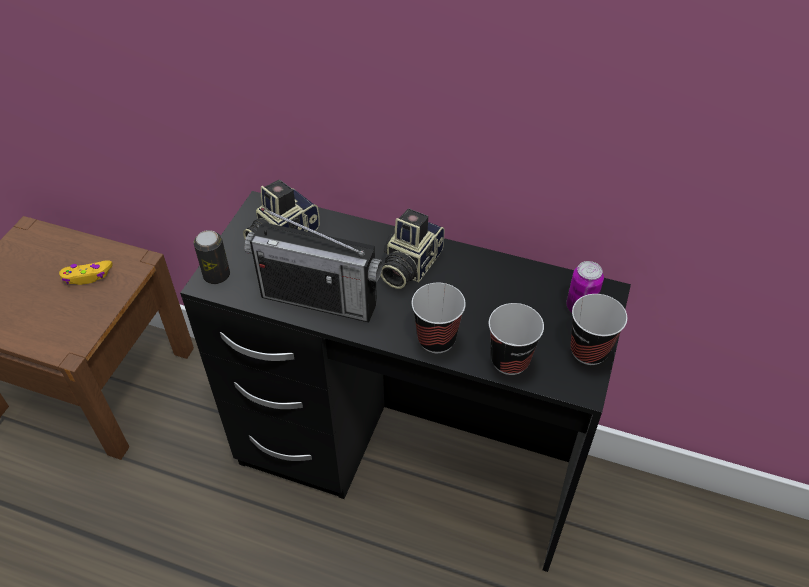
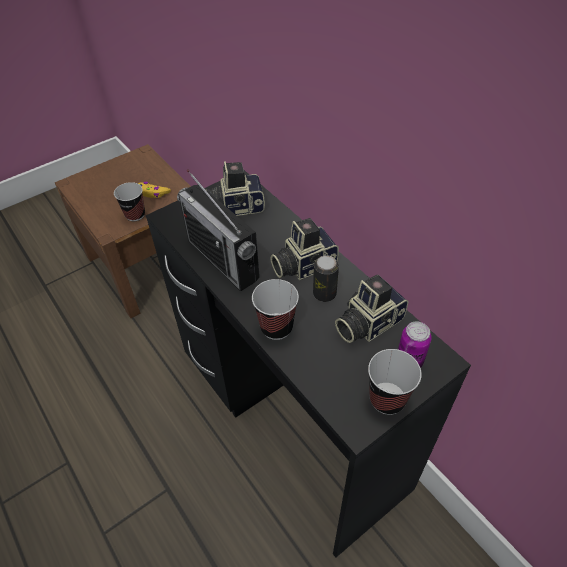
camera: 35 degrees right, 0 degrees up
can [194,230,230,284] -> can moved to [313,255,339,302]
cup [489,303,544,375] -> cup moved to [114,182,145,221]
none -> camera [335,275,408,343]

